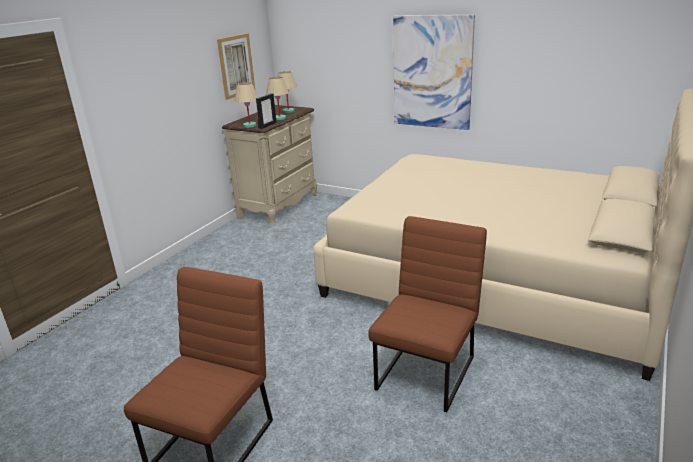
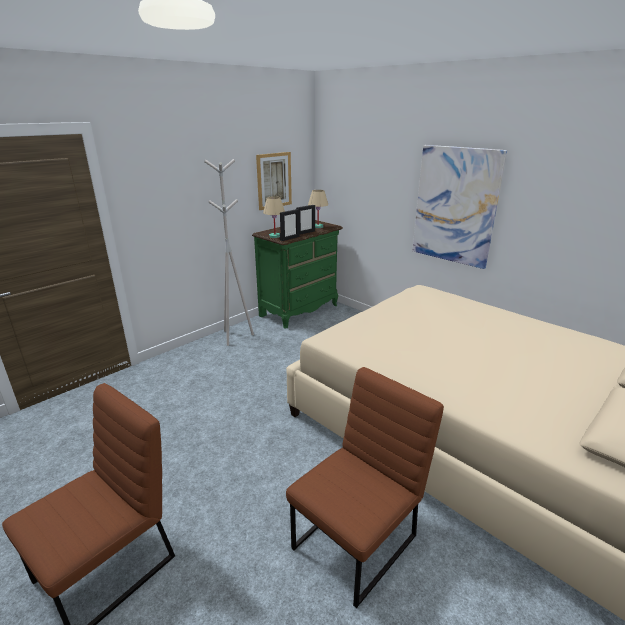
camera: 15 degrees right, 0 degrees up
beige dresser [222,105,317,225] -> green dresser [252,220,343,328]
beige table lamp [266,76,289,120] -> picture frame [296,205,315,235]
none -> grey clothes rack [204,159,254,346]

